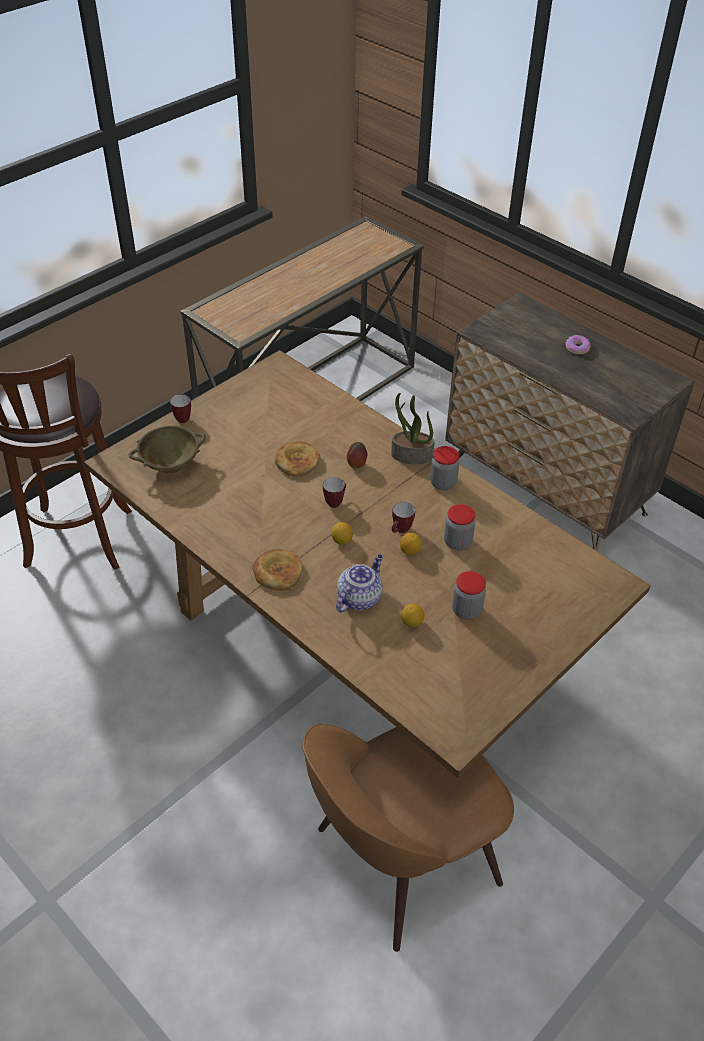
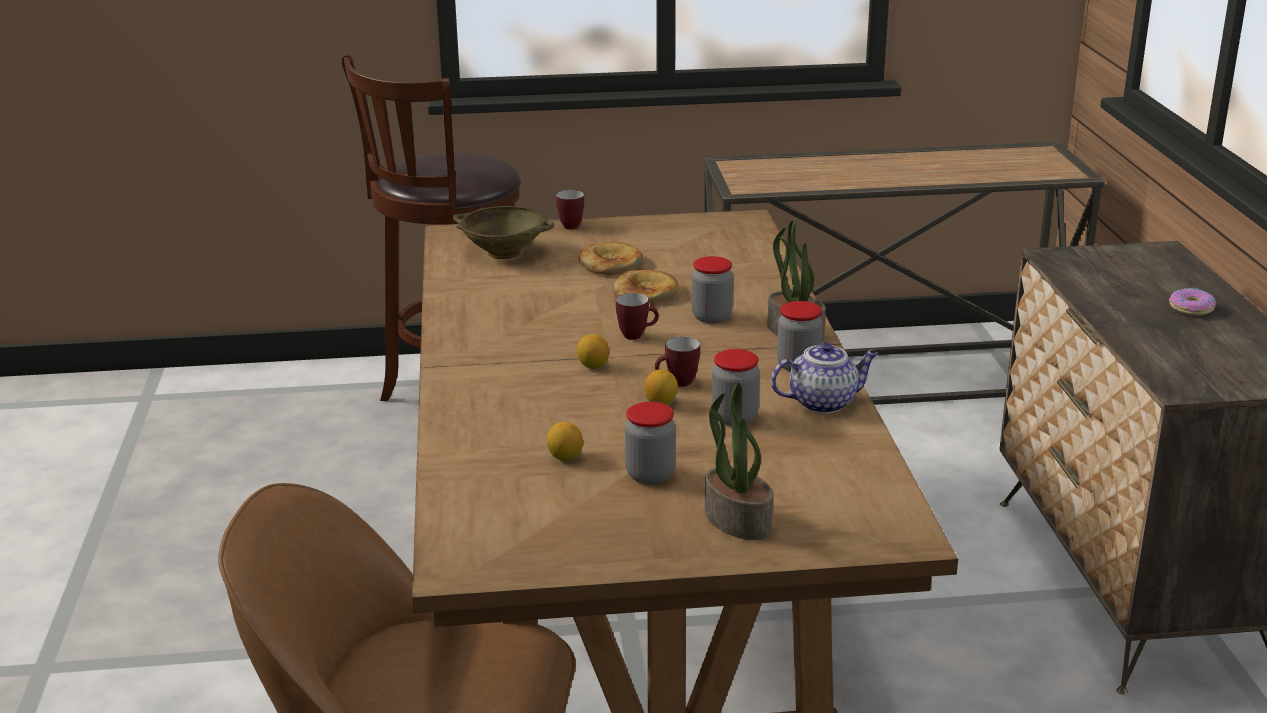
camera: 40 degrees right, 20 degrees down
bread [252,549,303,591] -> bread moved to [579,242,643,276]
teapot [336,554,383,613] -> teapot moved to [771,342,878,414]
apple [346,442,367,469] -> jar [692,256,733,324]
none -> potted plant [705,382,773,540]

